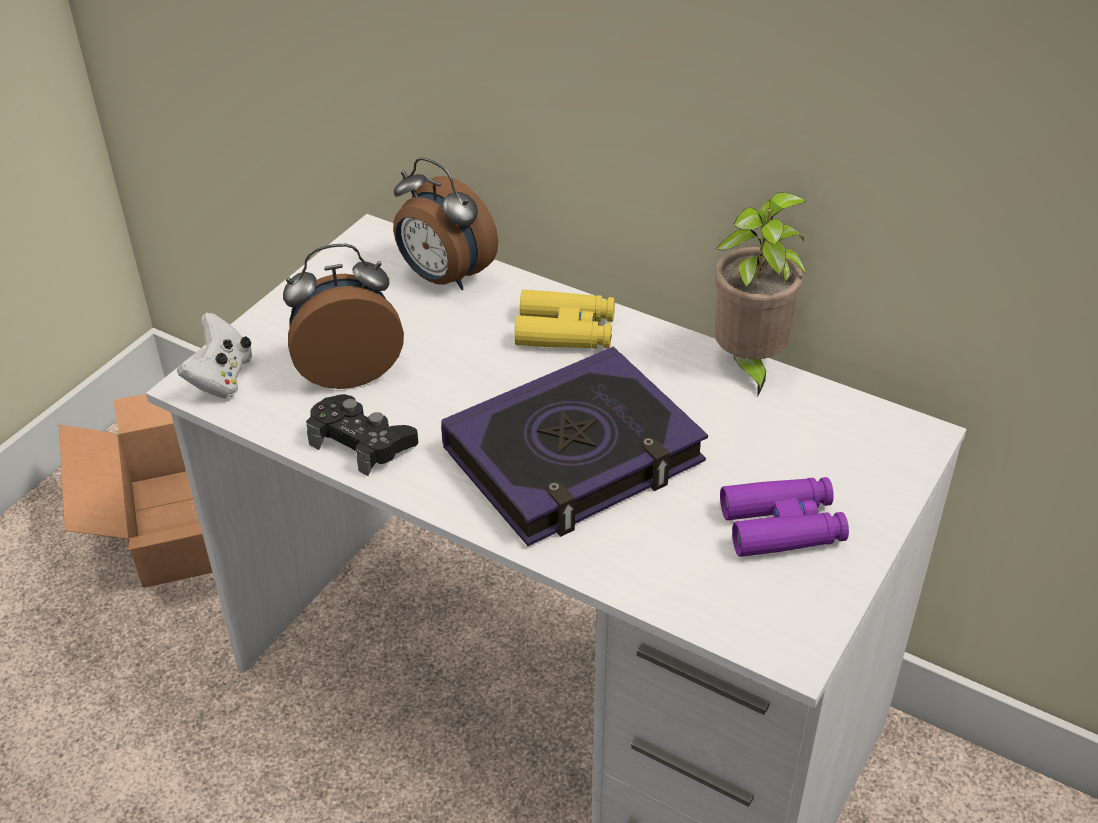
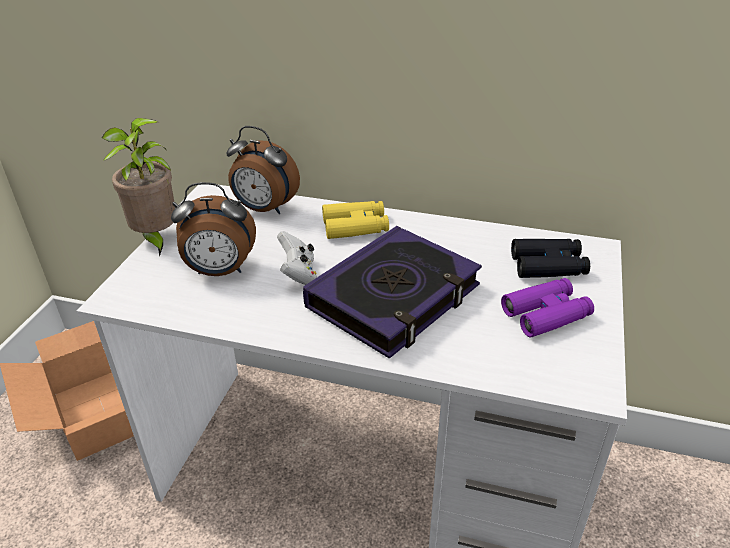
camera: 15 degrees left, 5 degrees down
white game controller [177,313,252,398] -> white game controller moved to [277,231,317,285]
alarm clock [283,244,404,389] -> alarm clock turned 150 degrees counterclockwise [171,182,256,276]
black game controller [306,394,418,476] -> none
potted plant [714,192,807,397] -> potted plant moved to [102,118,175,257]
none -> black binoculars [511,239,590,278]

